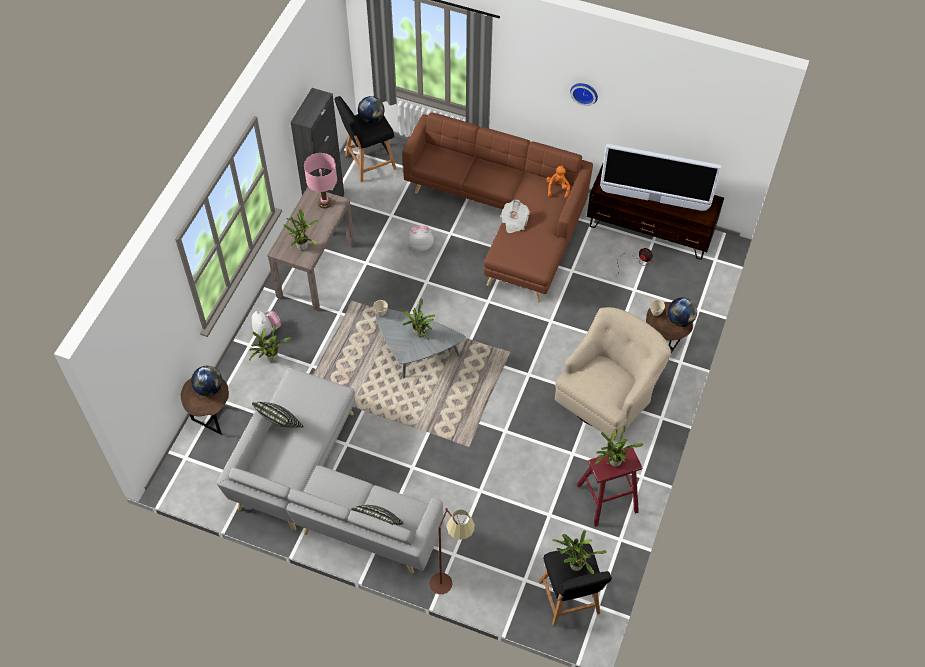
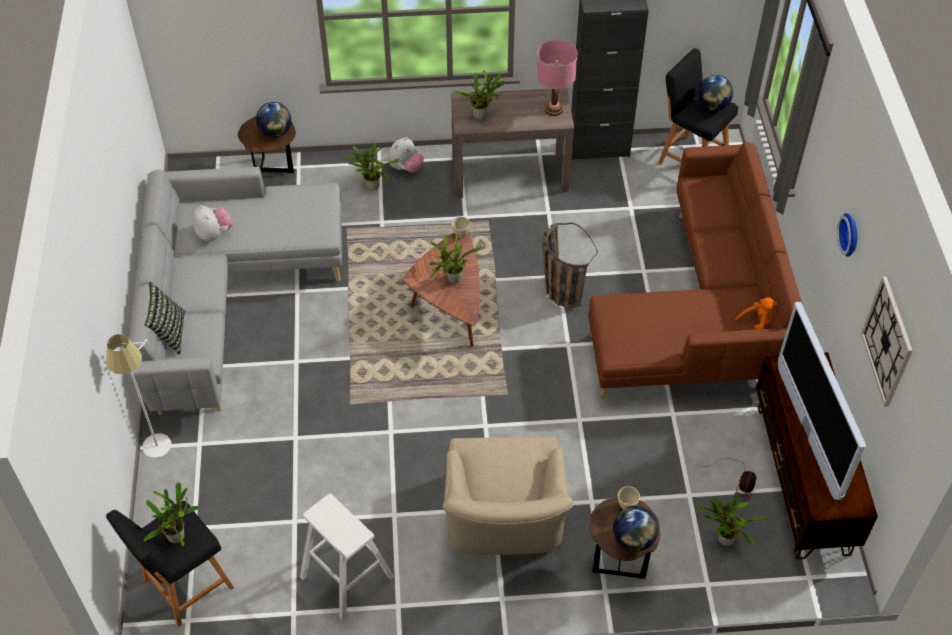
camera: 65 degrees right, 5 degrees down
pillow [252,402,304,428] -> none
grey coffee table [375,309,466,378] -> brown coffee table [403,231,480,347]
plush toy [408,226,434,251] -> plush toy moved to [193,205,233,241]
brown floor lamp [430,508,475,594] -> white floor lamp [106,334,172,458]
newspaper [501,200,530,233] -> none
beige armchair [555,307,671,440] -> beige armchair turned 75 degrees clockwise [443,436,574,555]
red stool [577,447,642,527] -> white stool [300,493,394,621]
potted plant [595,426,643,467] -> potted plant moved to [696,492,766,546]
none -> basket [542,223,598,308]
none -> wall clock [861,276,913,406]

